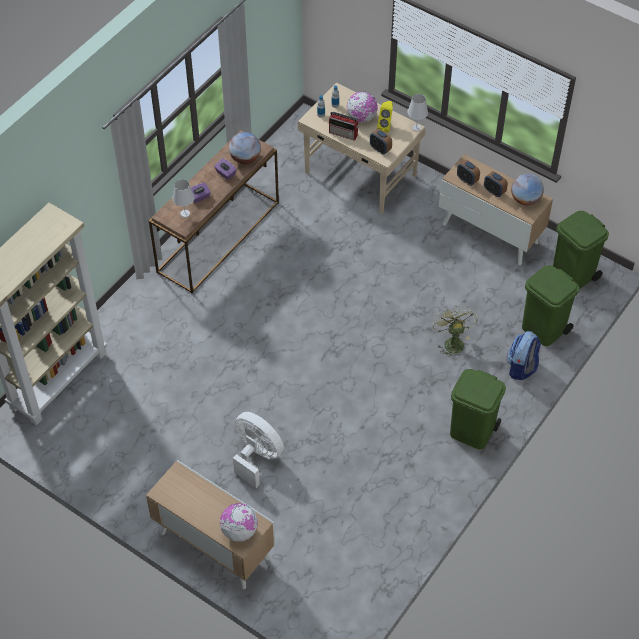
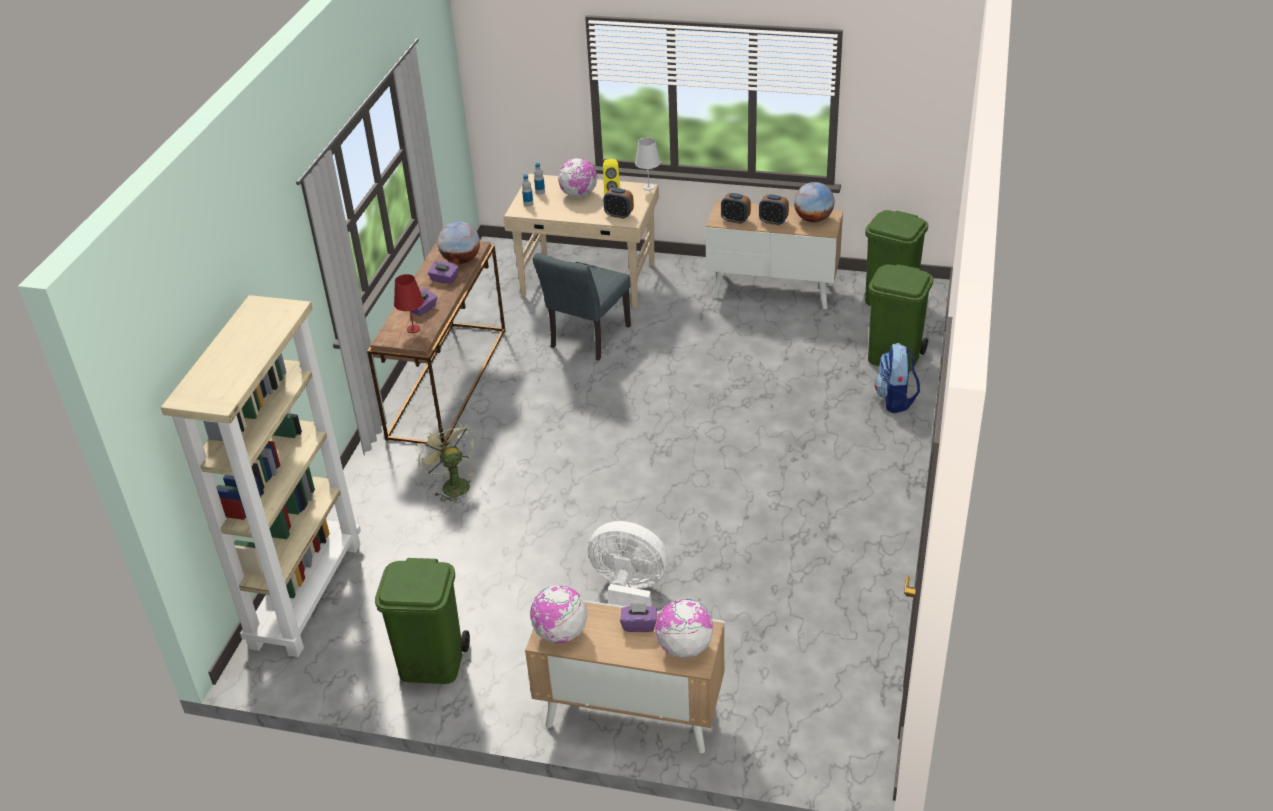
camera: 20 degrees left, 15 degrees down
white table lamp [172,179,194,217] -> red table lamp [394,274,424,333]
radio [329,112,359,141] -> none
green fan [433,306,477,359] -> green fan moved to [415,421,476,503]
green trash can [450,369,506,450] -> green trash can moved to [375,558,470,684]
none -> globe [530,586,588,643]
none -> grey chair [533,253,631,360]
none -> purple tissue box [620,603,657,632]

